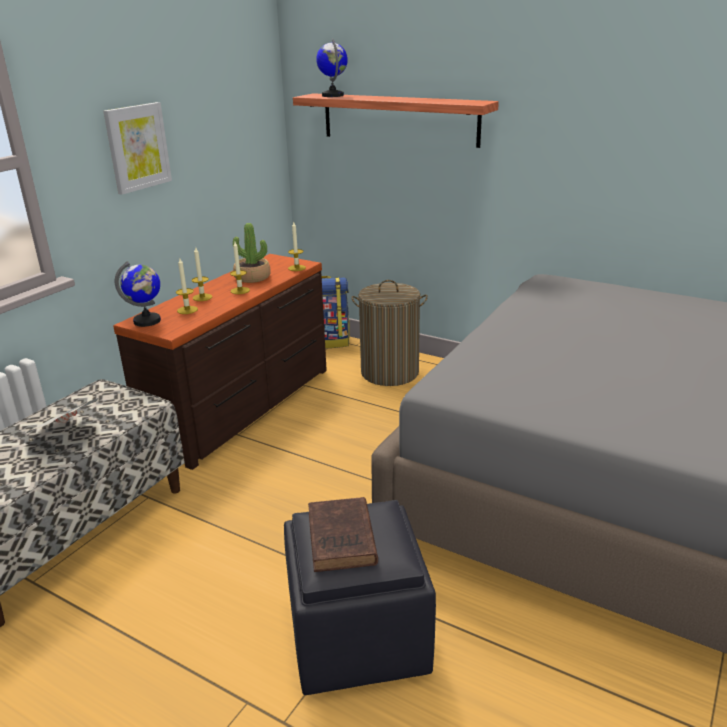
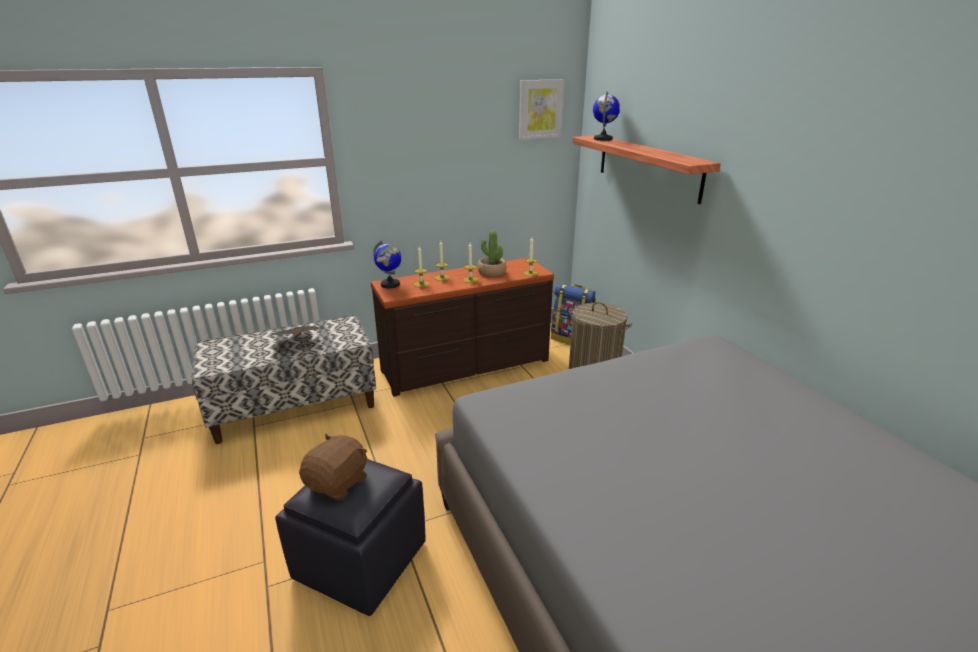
camera: 35 degrees right, 0 degrees up
picture [103,102,172,195] -> picture moved to [519,79,565,140]
brown book [308,497,378,572] -> brown plush toy [299,434,367,500]

